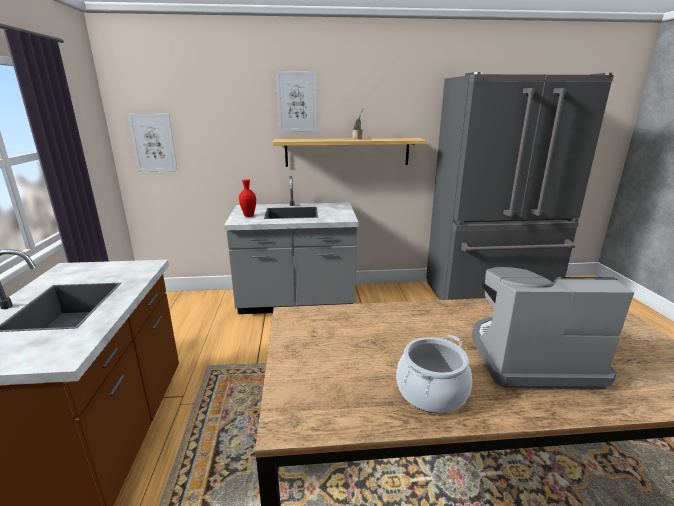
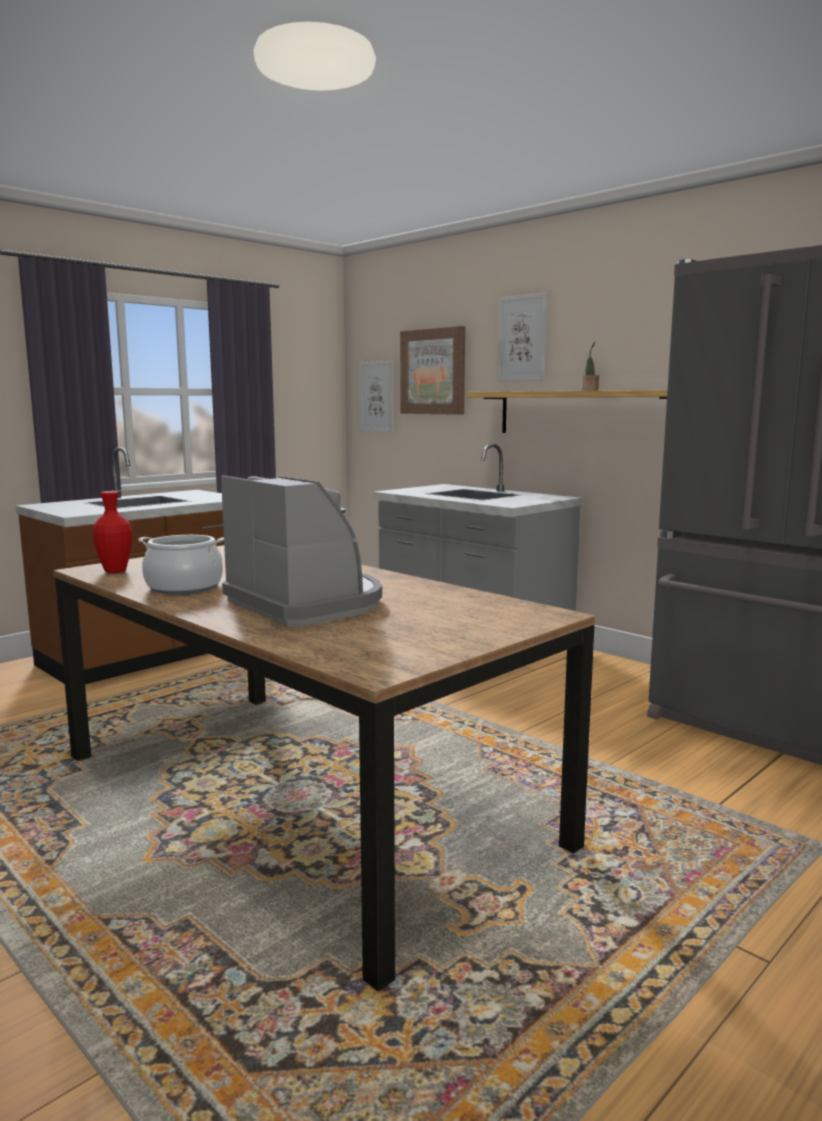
camera: 50 degrees right, 10 degrees down
red vase [239,179,256,217] -> red vase moved to [92,491,133,573]
none -> picture [400,326,465,415]

